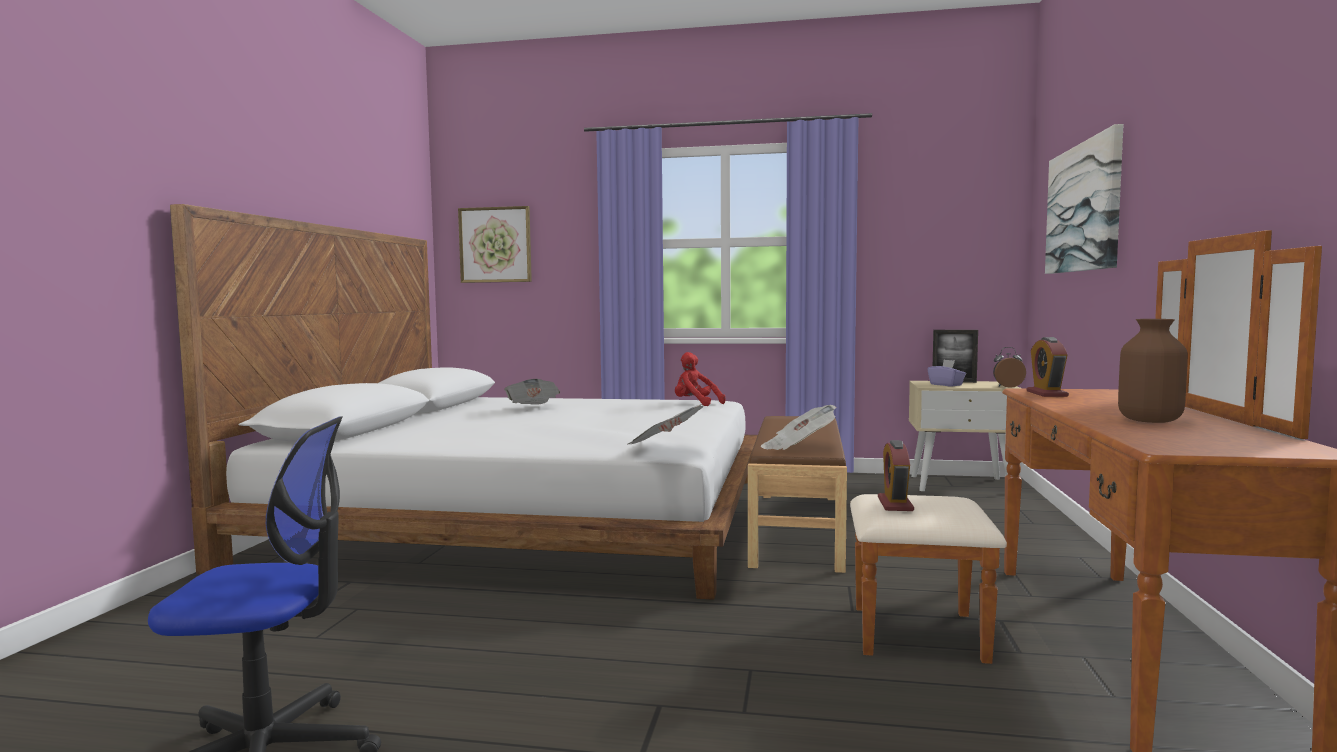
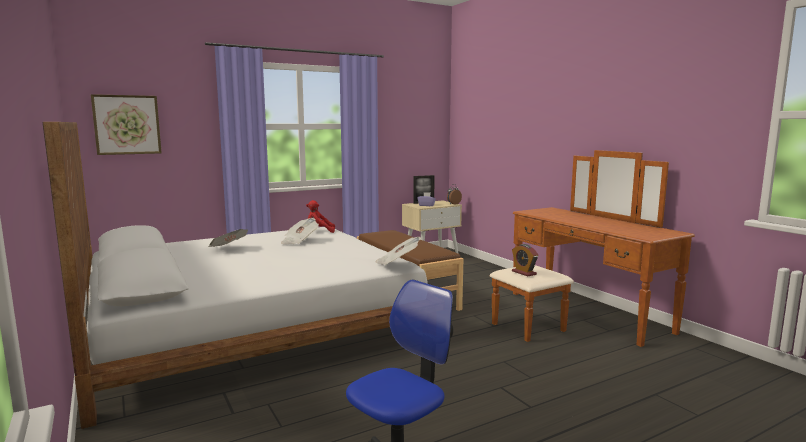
camera: 40 degrees left, 5 degrees up
newspaper [761,405,837,450] -> newspaper moved to [281,218,319,245]
alarm clock [1027,337,1069,397] -> none
picture [1045,124,1124,274] -> none
brown vase [1118,319,1188,423] -> none

